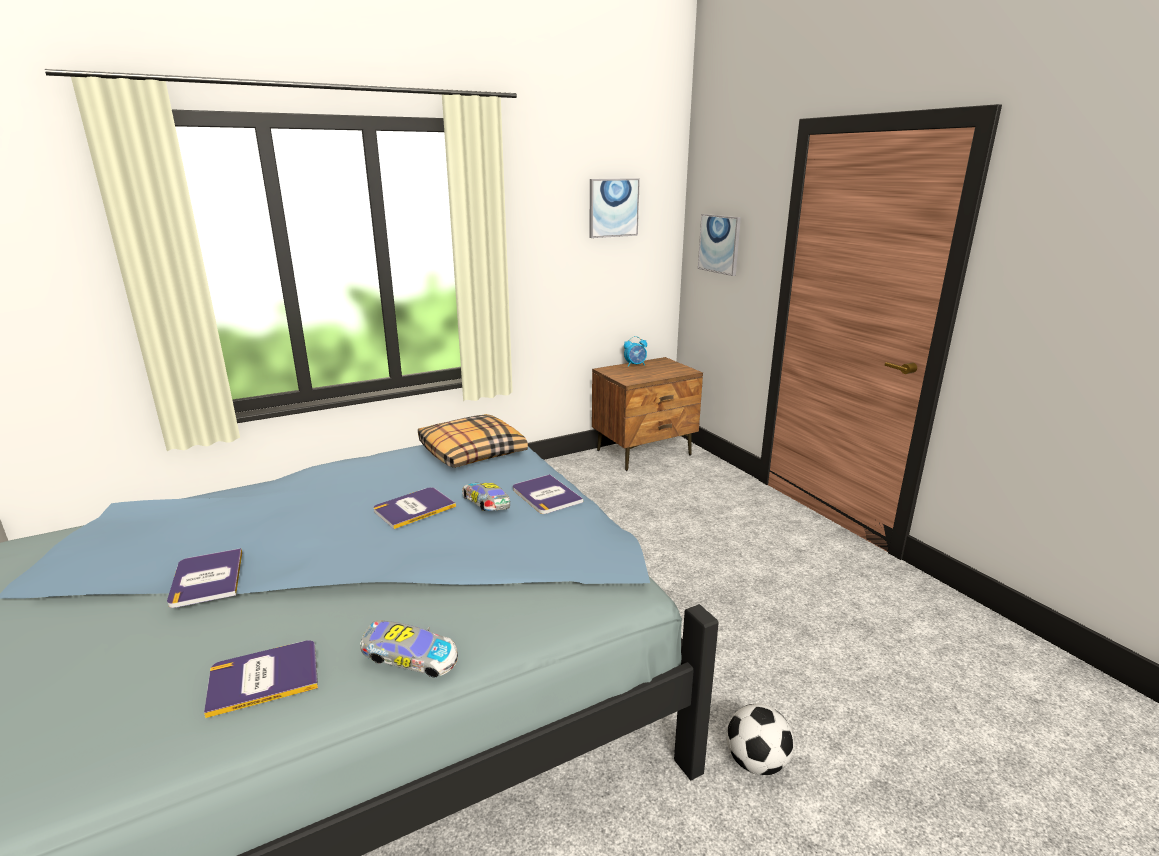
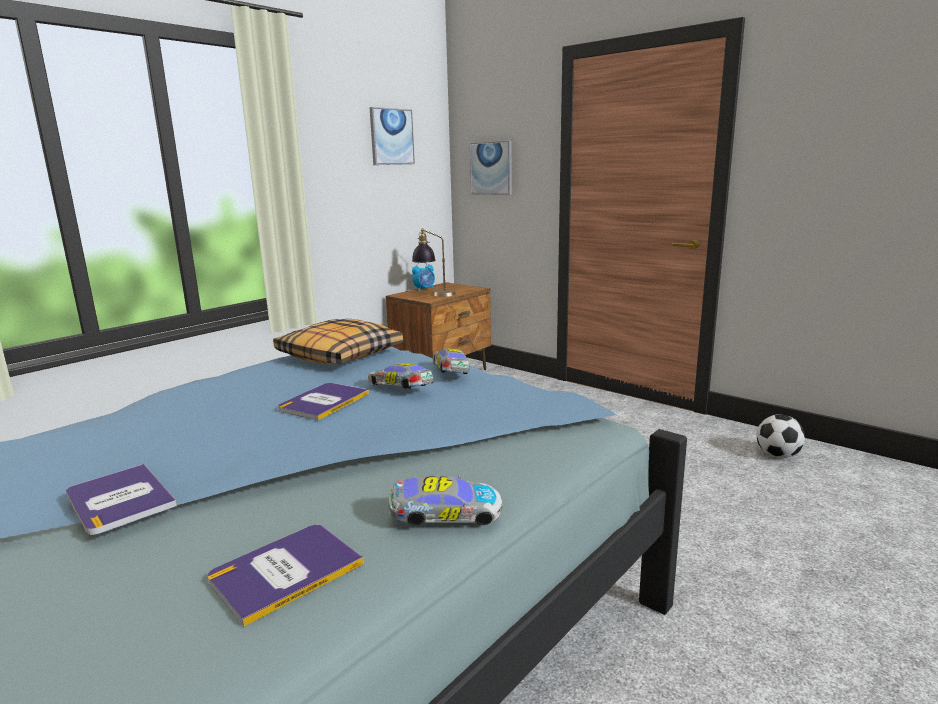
camera: 20 degrees left, 5 degrees down
book [513,474,583,514] -> toy car [433,348,469,374]
football [726,704,794,775] -> football moved to [757,414,805,458]
none -> table lamp [412,228,456,297]

